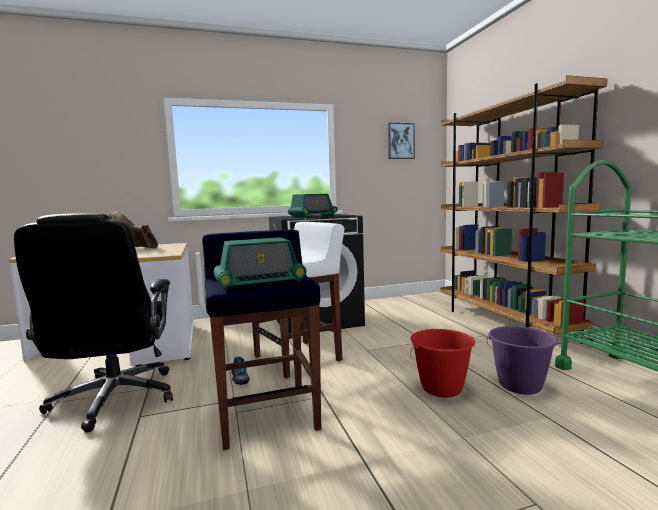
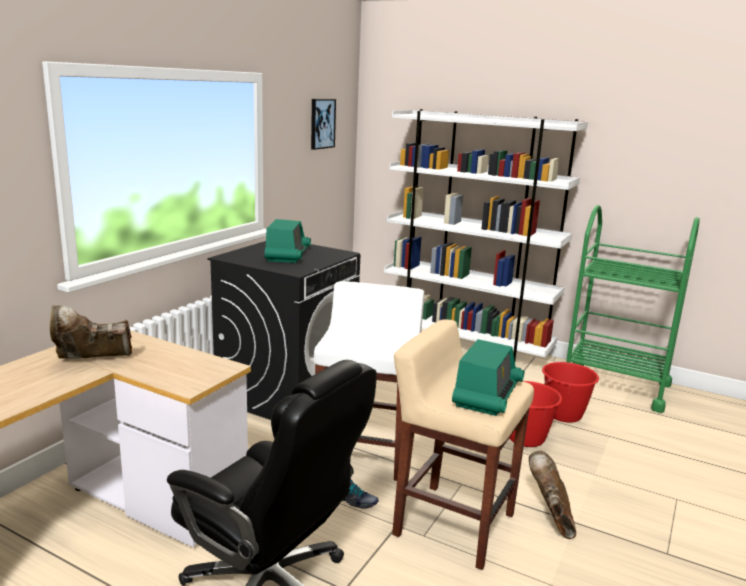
camera: 45 degrees left, 10 degrees up
blue stool [202,230,321,450] -> beige stool [392,320,534,570]
brown bookcase [441,75,607,344] -> white bookcase [384,109,588,360]
purple bucket [487,326,558,395] -> red bucket [542,362,599,423]
none -> brown boot [529,451,576,539]

